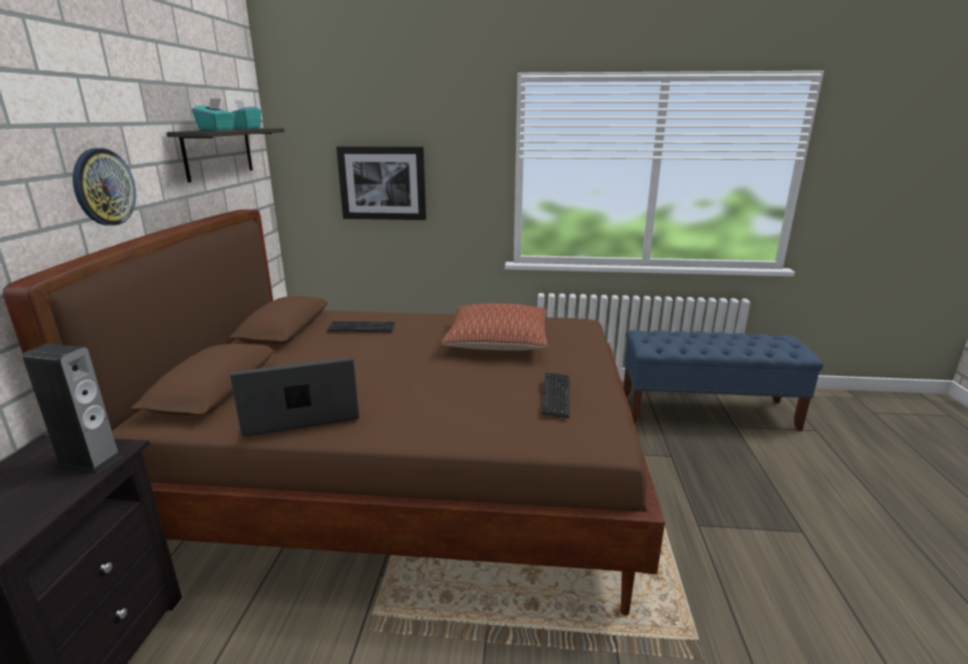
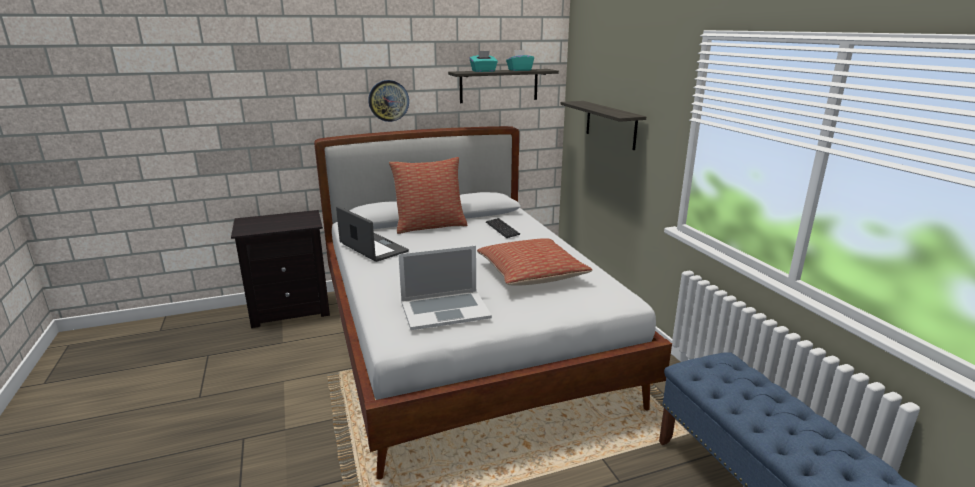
camera: 65 degrees right, 0 degrees up
brown bed [3,209,665,616] -> white bed [314,126,672,480]
speaker [23,344,124,474] -> none
picture [336,146,426,220] -> shelf [560,101,646,150]
keyboard [541,372,569,418] -> laptop [398,246,492,330]
none -> pillow [389,157,467,234]

